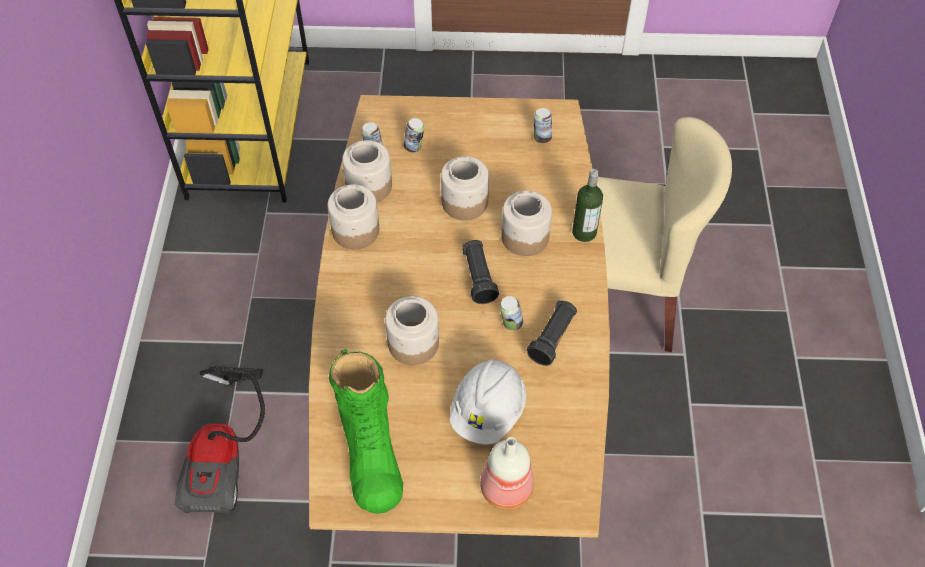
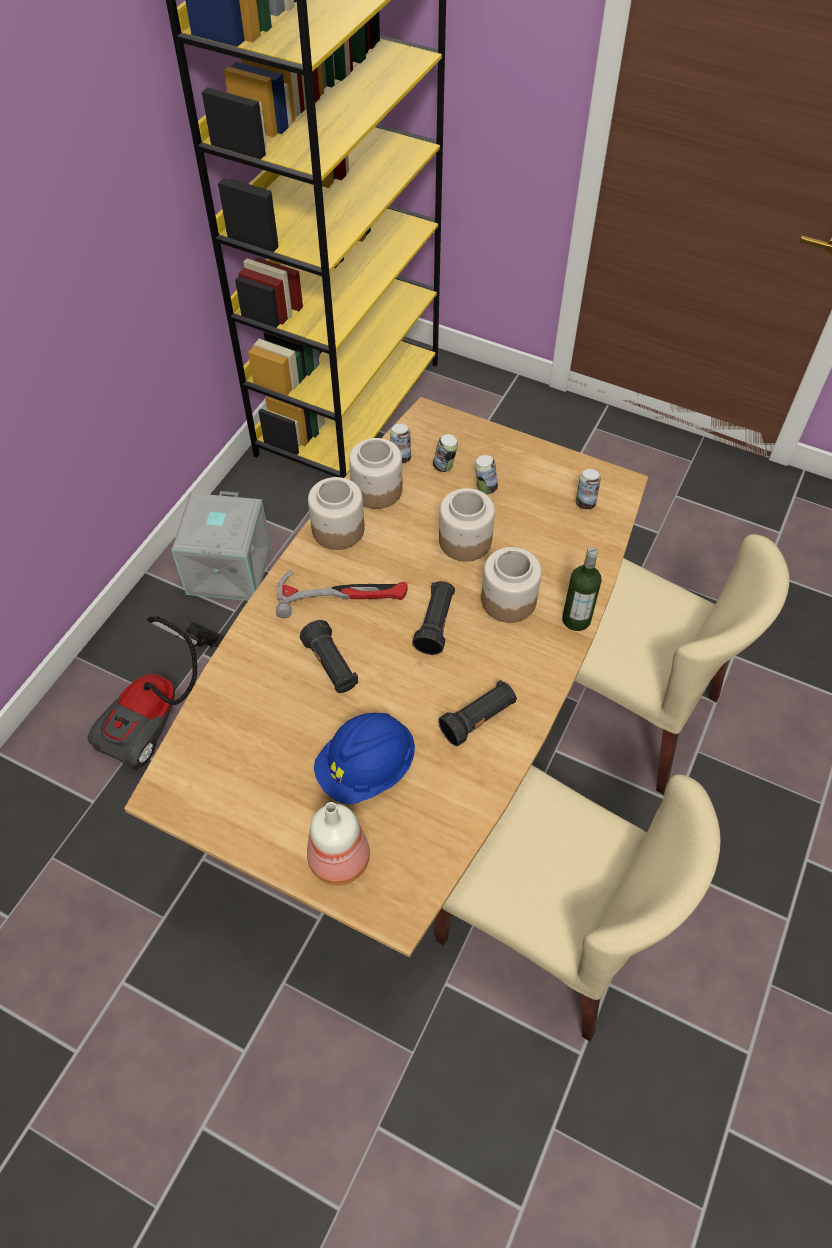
camera: 25 degrees right, 0 degrees up
green boot [329,349,403,514] -> none
jar [385,296,439,365] -> black flashlight [300,620,358,693]
white hard hat [449,359,526,445] -> blue hard hat [314,713,415,805]
can [500,296,523,331] -> can moved to [475,455,498,494]
none -> grey storage box [171,491,271,601]
none -> hammer [276,570,408,618]
none -> beige chair [435,765,721,1042]

